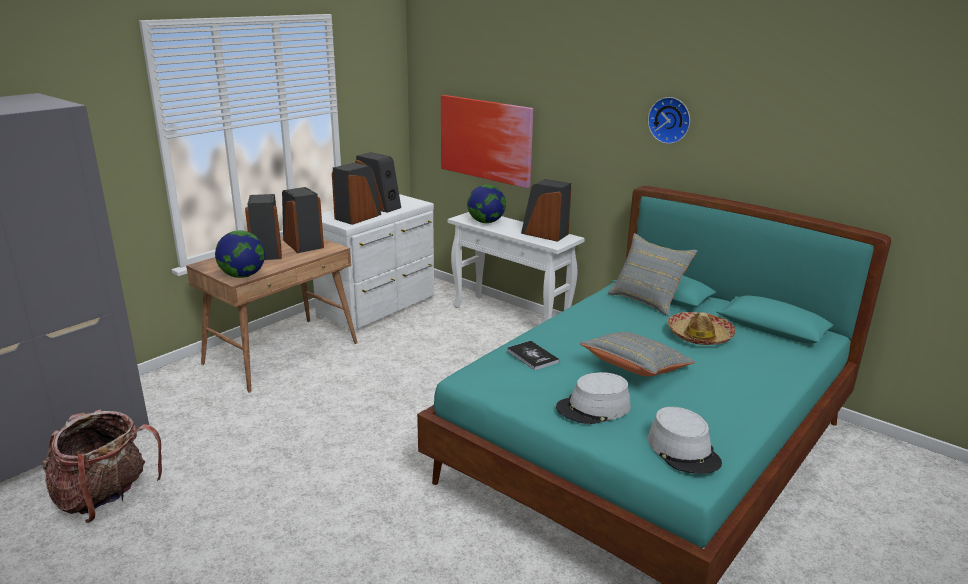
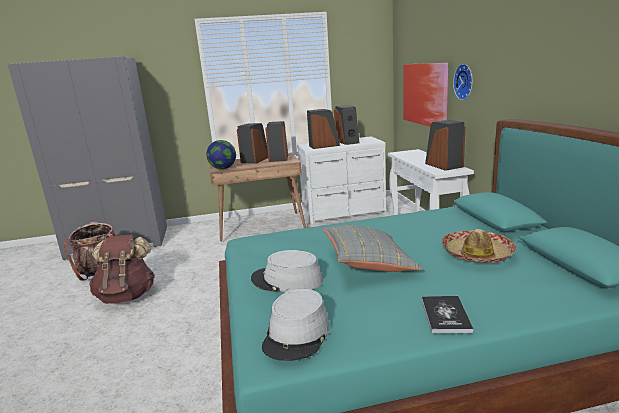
camera: 40 degrees right, 5 degrees down
globe [467,185,506,223] -> none
book [507,341,559,370] -> book moved to [422,296,474,333]
grey pillow [608,233,698,316] -> none
wall clock [648,97,690,144] -> wall clock moved to [453,64,473,100]
none -> brown backpack [89,235,155,304]

